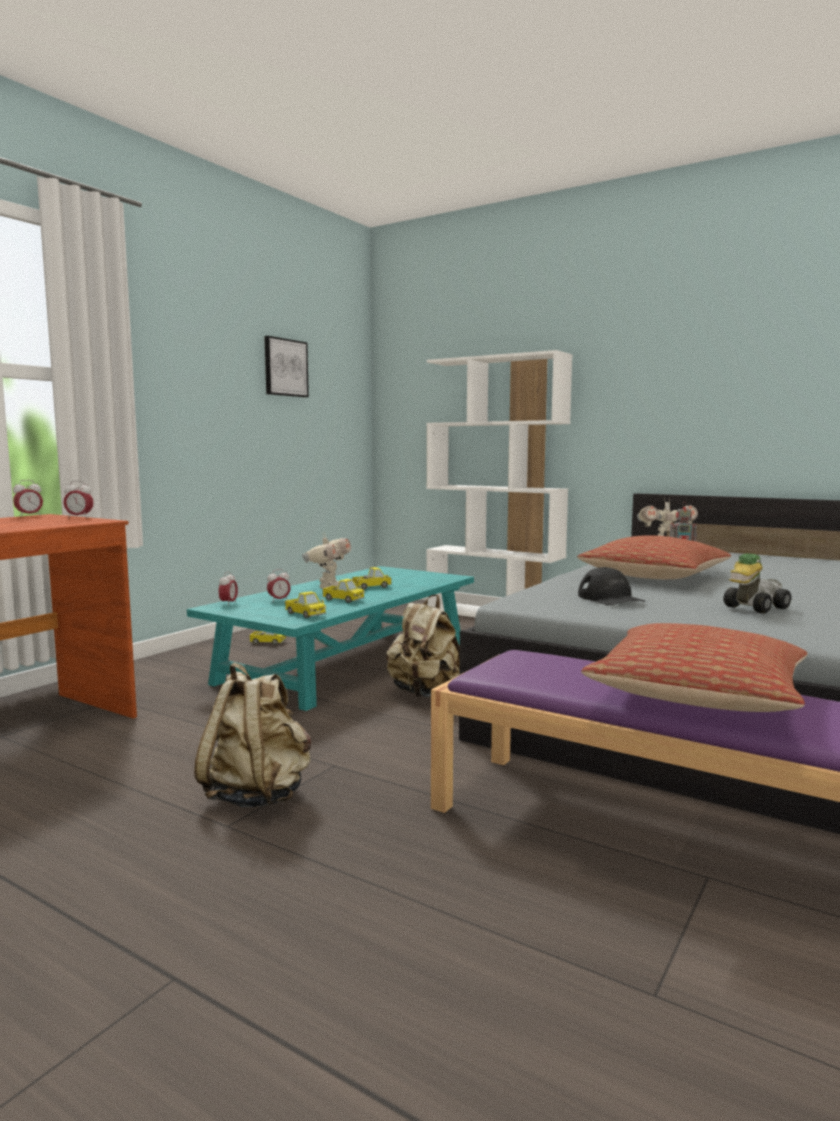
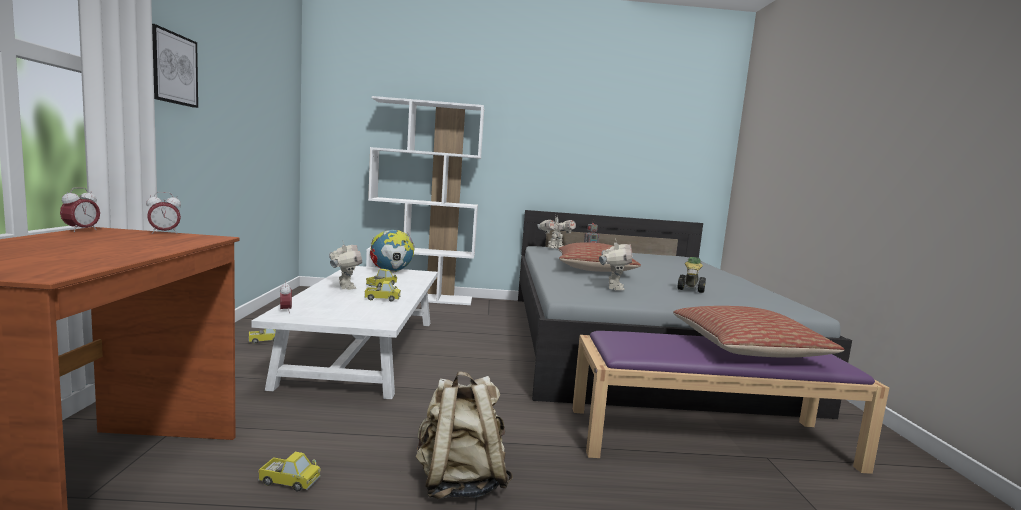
camera: 35 degrees left, 0 degrees up
turquoise coffee table [187,566,474,711] -> white coffee table [252,266,438,399]
picture [264,336,309,397] -> picture moved to [152,24,198,108]
alarm clock [267,569,291,601] -> none
toy truck [285,591,326,618] -> toy truck moved to [258,452,321,491]
beige backpack [386,594,460,697] -> none
black cap [578,567,645,605] -> toy robot [599,238,632,290]
none -> globe [370,230,415,272]

